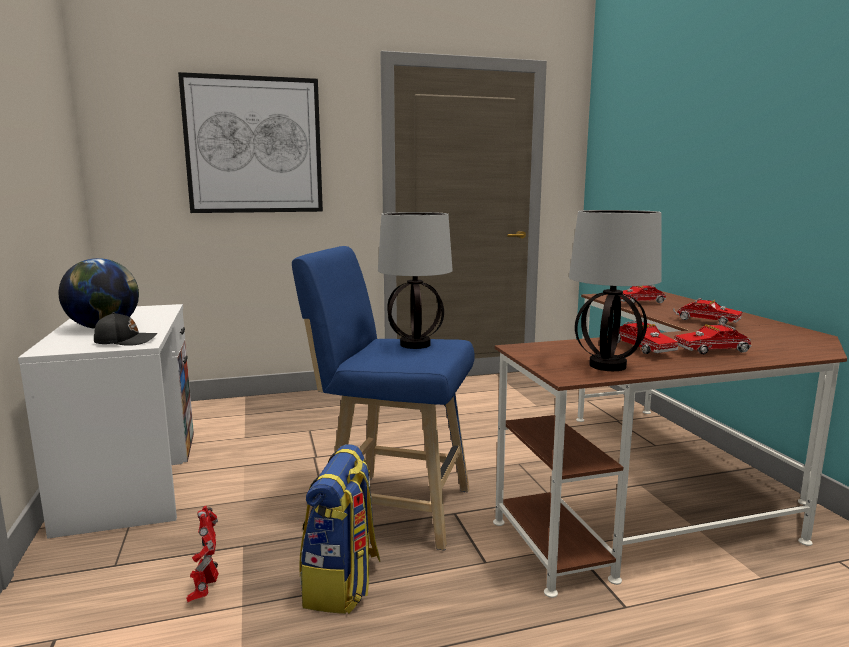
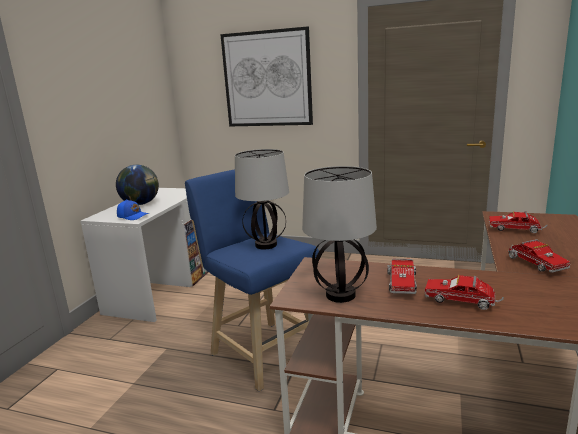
camera: 35 degrees right, 5 degrees up
black cap [94,312,157,346] -> blue cap [117,199,149,220]
toy robot [186,506,219,603] -> none
backpack [299,444,381,614] -> none

